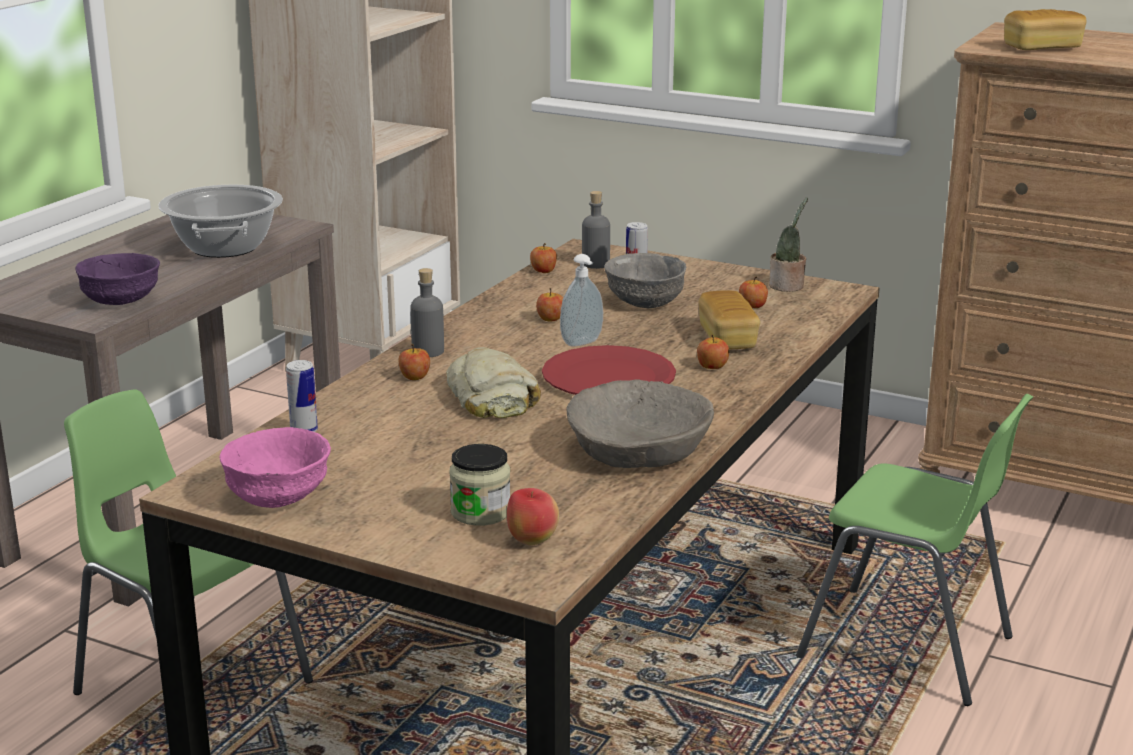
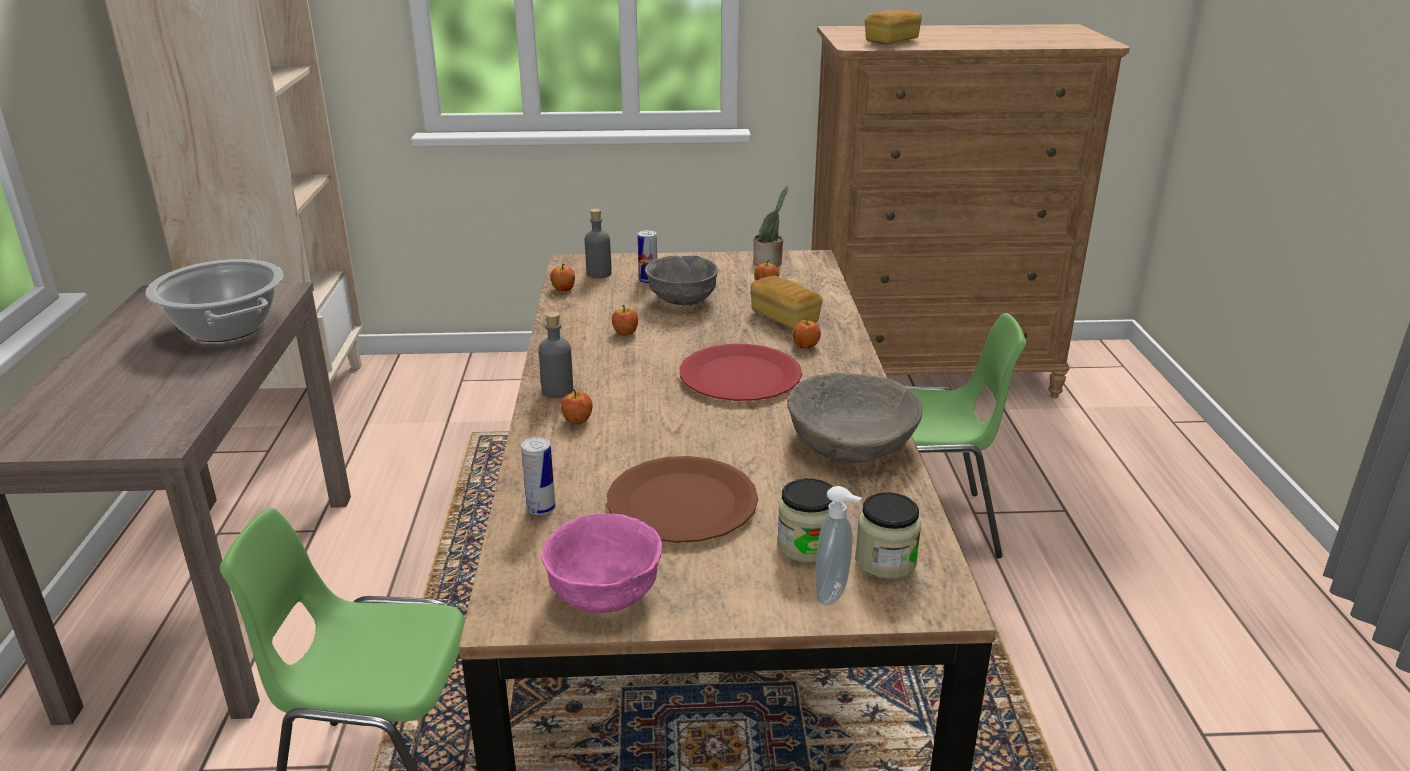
camera: 30 degrees left, 5 degrees up
purple bowl [75,253,160,305] -> none
bread [446,347,541,418] -> none
apple [507,488,559,546] -> jar [855,492,921,579]
soap dispenser [560,254,603,347] -> soap dispenser moved to [815,486,861,606]
none -> brown plate [607,456,758,543]

